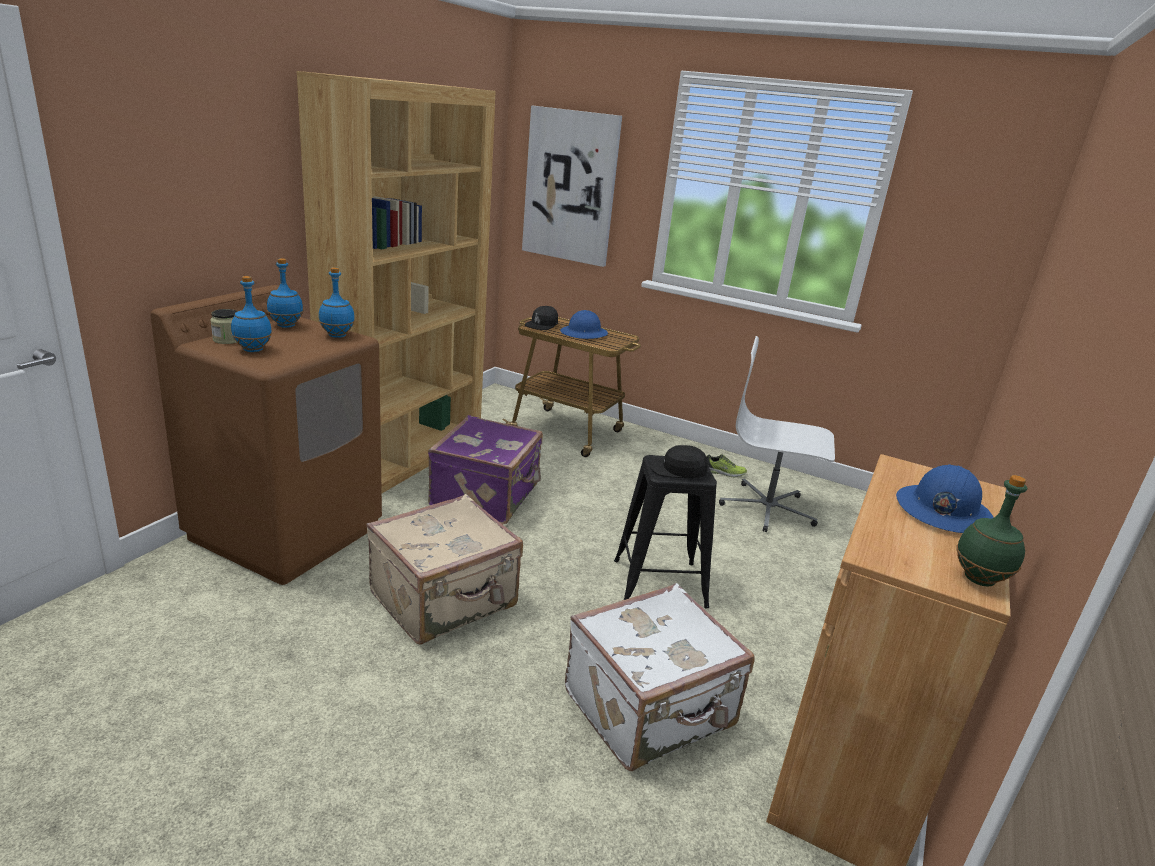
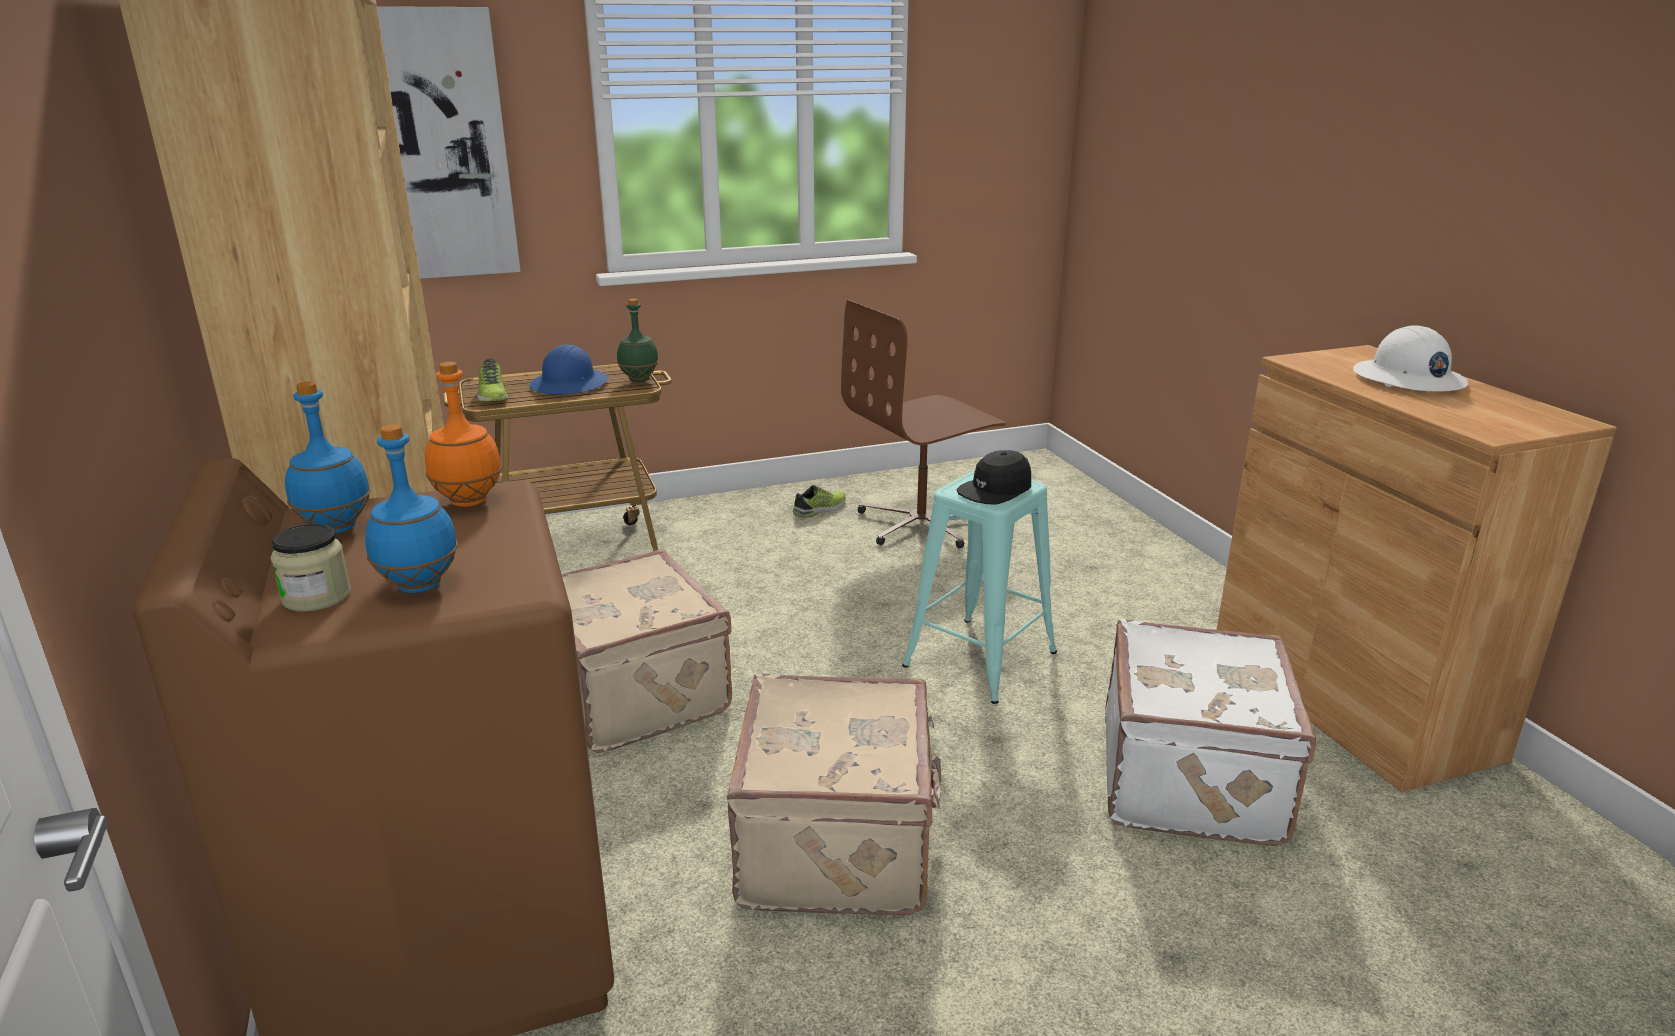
camera: 45 degrees left, 0 degrees up
blue bottle [319,267,355,338] -> orange bottle [425,362,502,507]
purple suitcase [428,415,543,524] -> beige suitcase [562,550,732,753]
black cap [525,306,558,330] -> shoe [477,358,508,402]
black stool [614,455,717,608] -> turquoise stool [902,470,1057,704]
white office chair [719,336,835,532] -> brown office chair [841,300,1005,548]
blue hard hat [896,464,994,533] -> white hard hat [1353,325,1468,391]
green bottle [956,475,1027,586] -> green bottle moved to [617,299,659,382]

